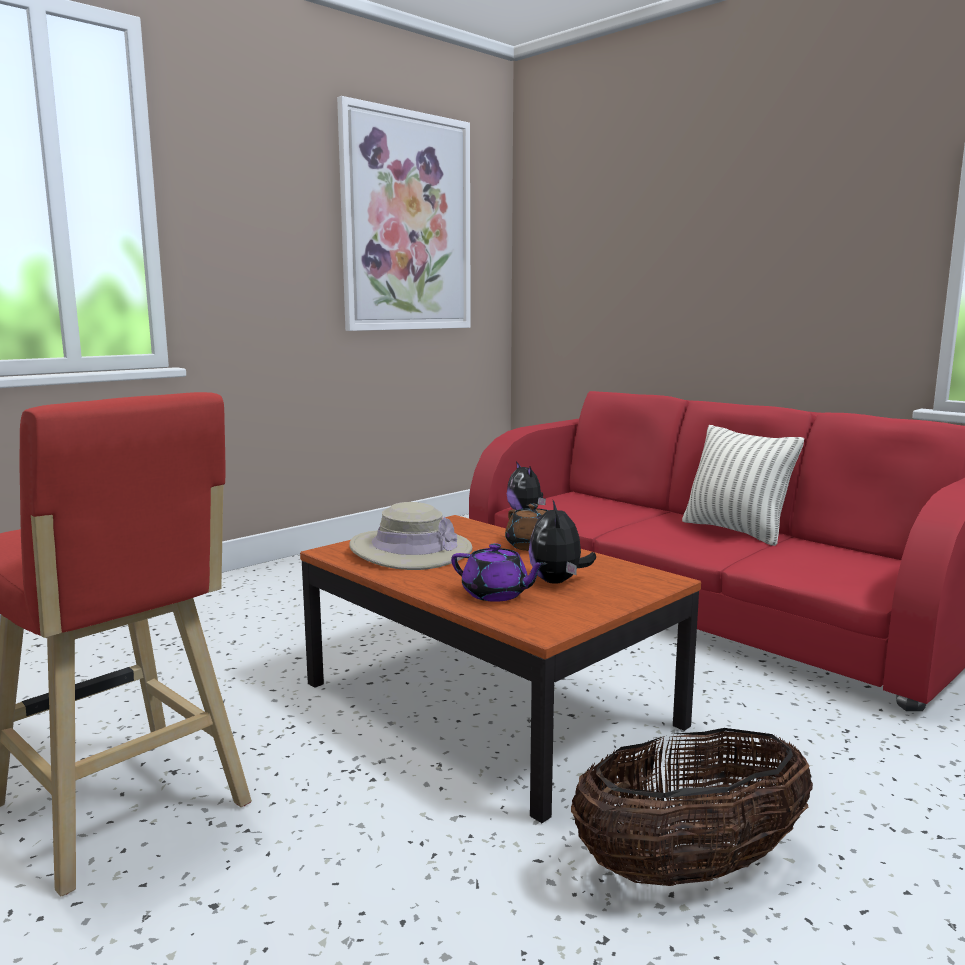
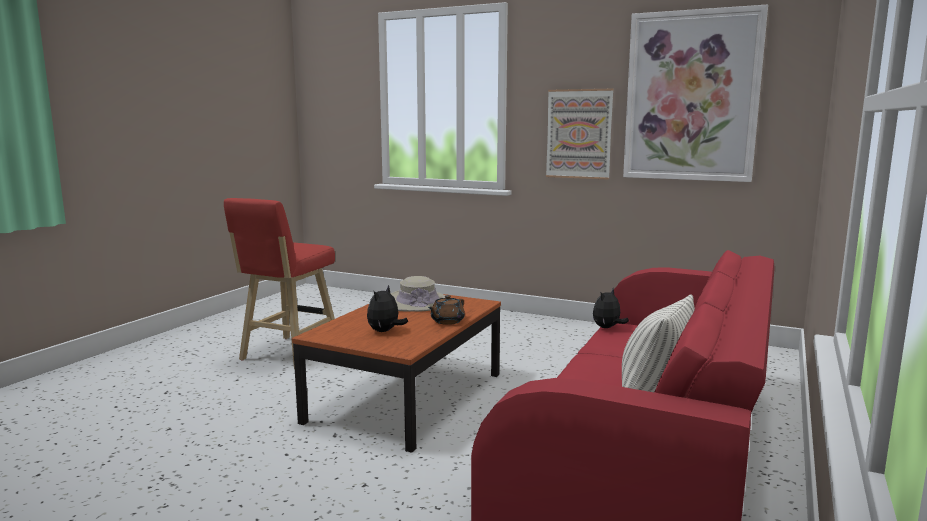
camera: 70 degrees right, 0 degrees up
purple teapot [451,543,548,602] -> none
plush toy [529,500,596,584] -> plush toy turned 45 degrees counterclockwise [367,285,408,332]
basket [571,728,813,886] -> none
none -> picture [546,89,614,180]

